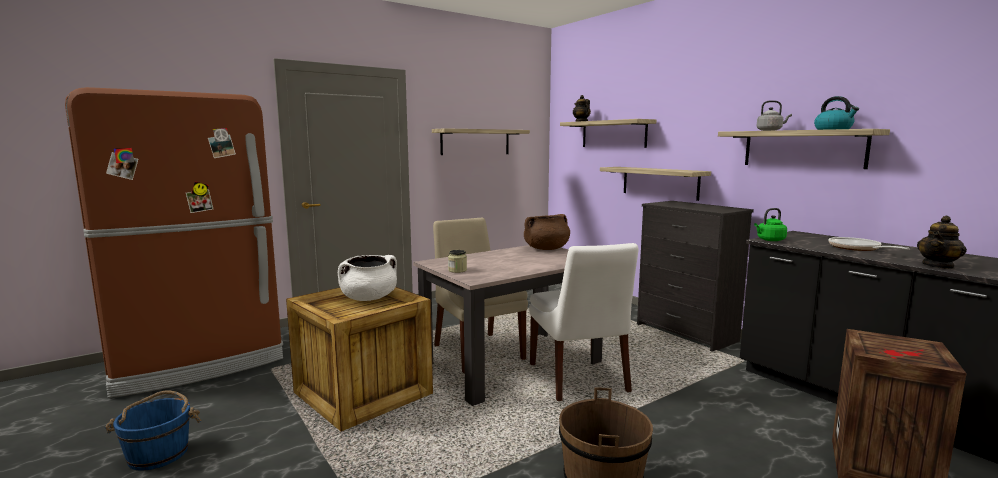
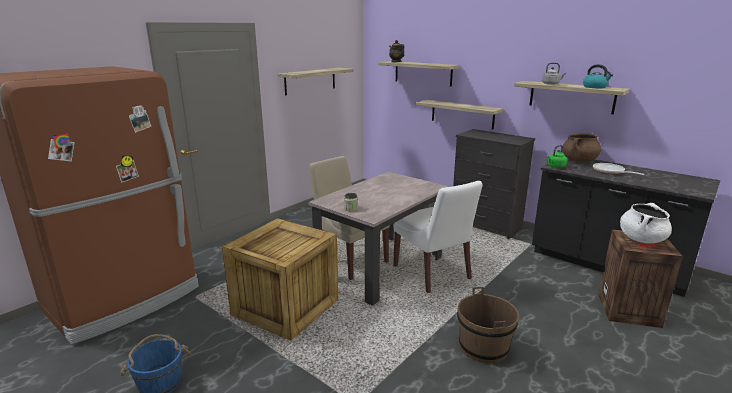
camera: 15 degrees left, 10 degrees up
white cooking pot [338,255,397,301] -> white cooking pot moved to [620,203,672,243]
brown cooking pot [524,214,570,250] -> brown cooking pot moved to [563,133,601,162]
teapot [917,216,967,269] -> none

